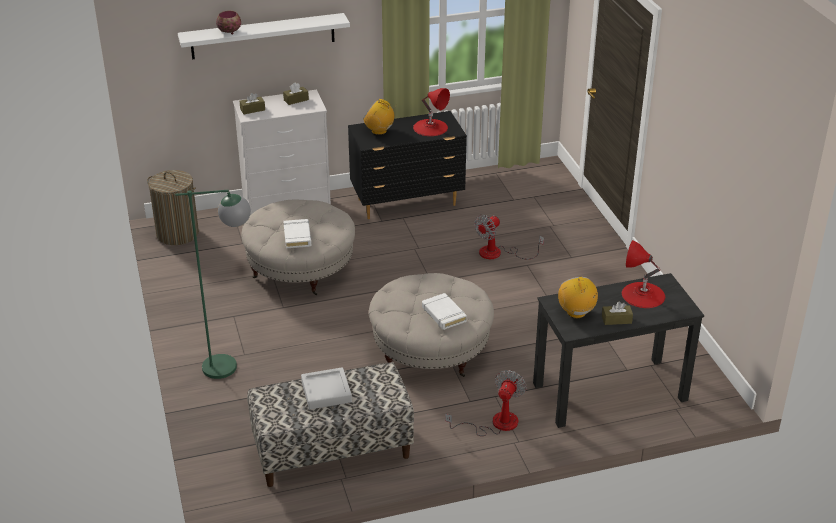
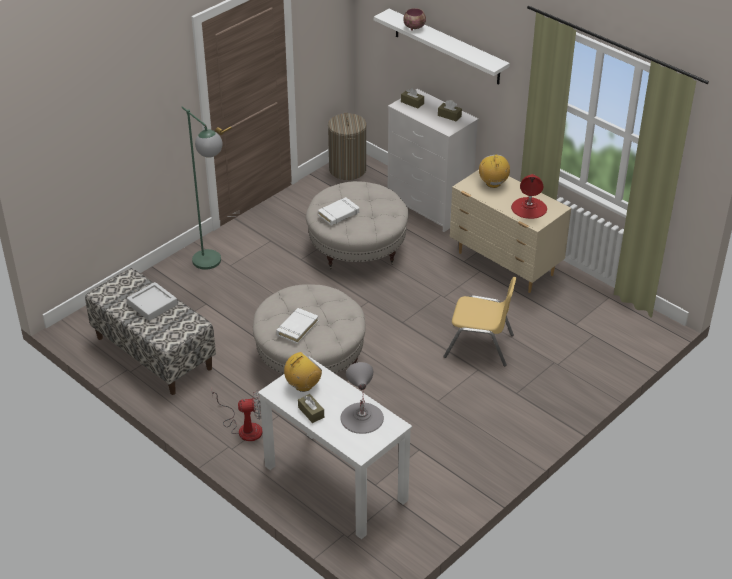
camera: 60 degrees right, 5 degrees up
black dresser [348,111,467,219] -> beige dresser [450,170,571,293]
fan [474,215,544,259] -> yellow chair [443,277,517,366]
black desk [533,273,704,428] -> white desk [258,357,412,539]
red table lamp [622,240,665,308] -> grey table lamp [340,362,384,434]

